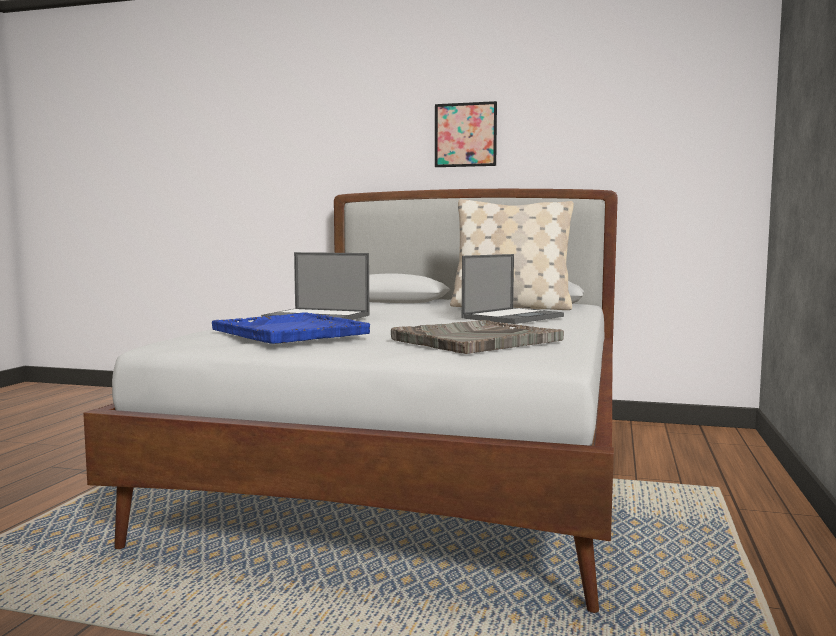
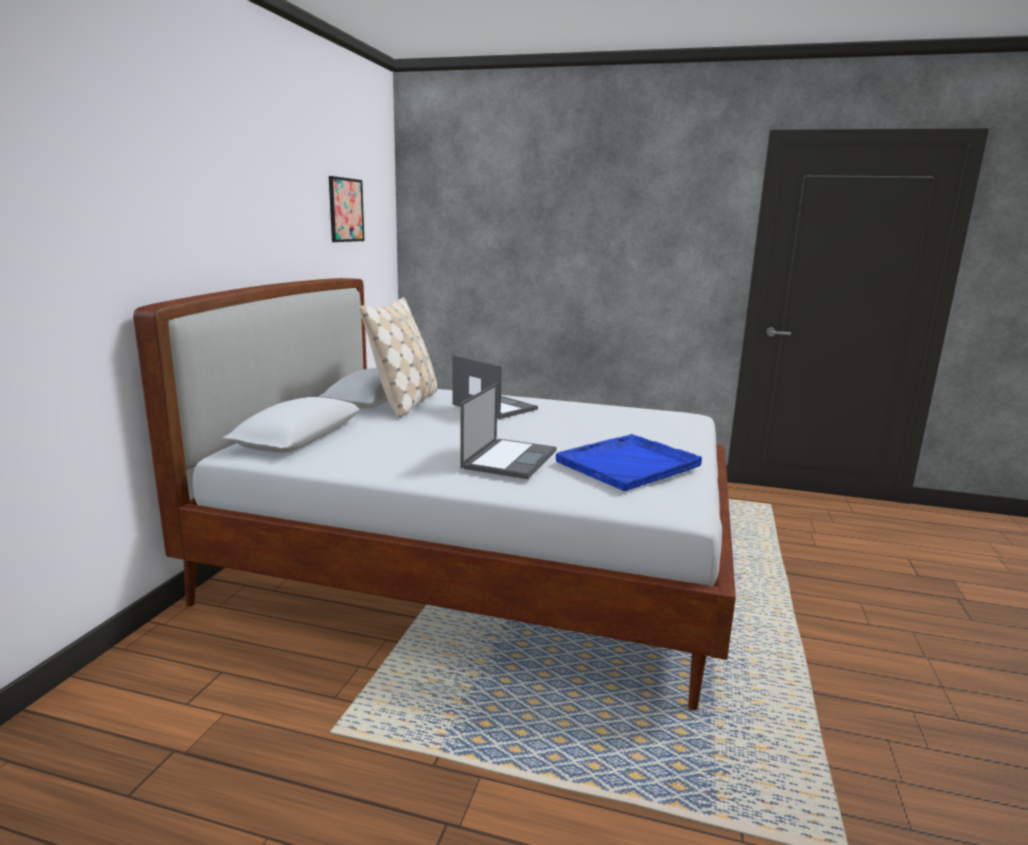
camera: 90 degrees left, 10 degrees up
grey tray [391,320,564,354] -> none
picture [435,101,497,167] -> picture moved to [329,176,364,242]

